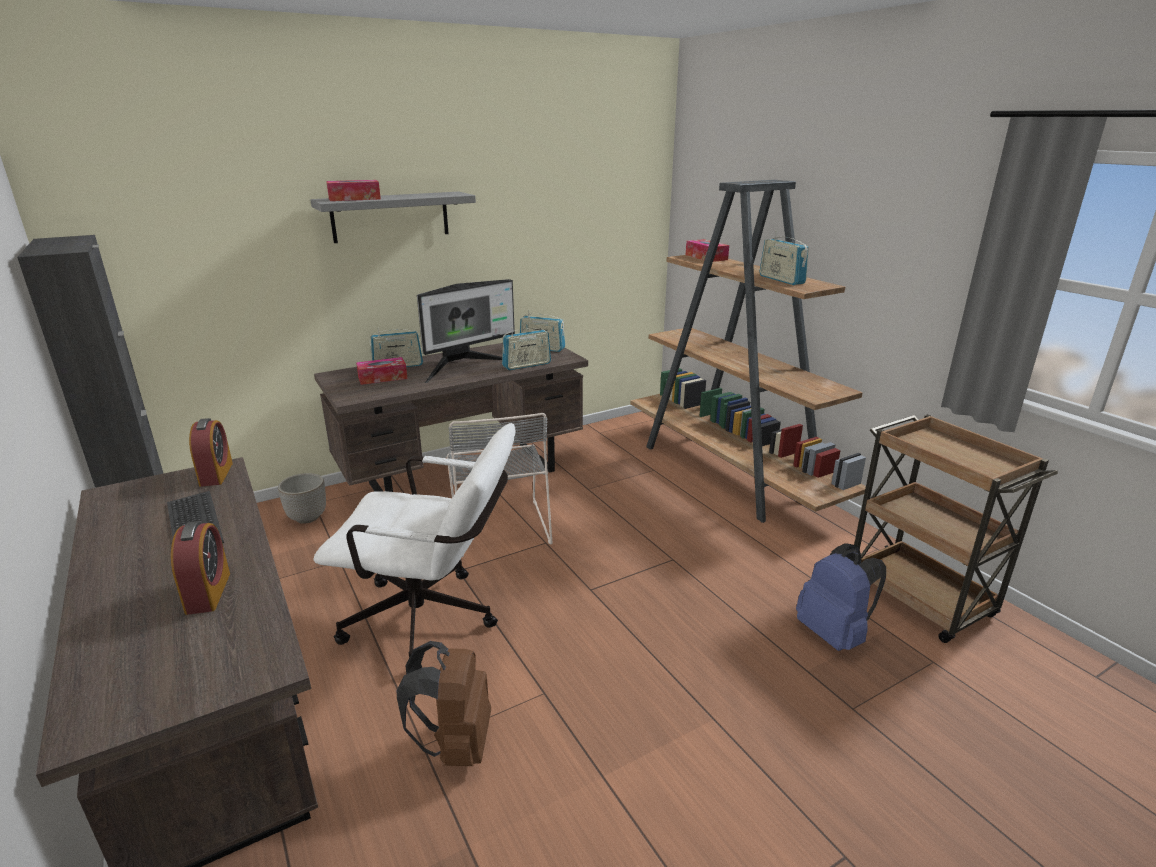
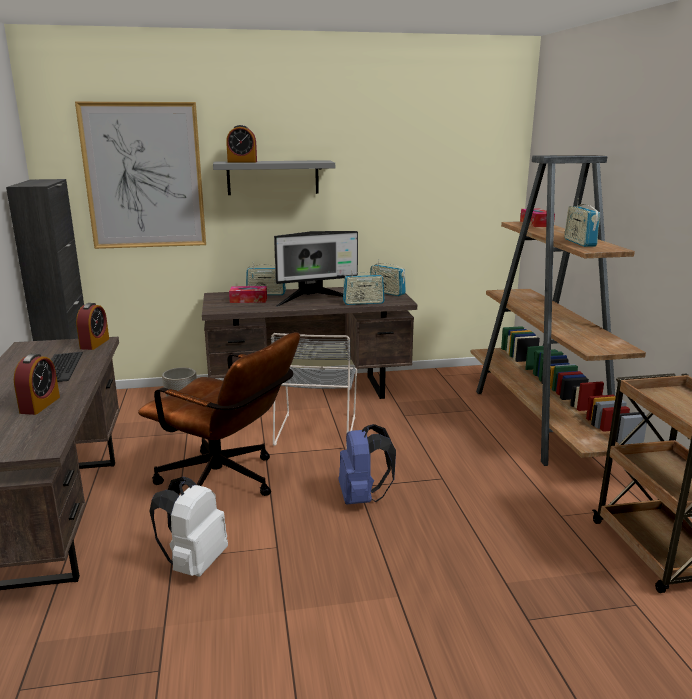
camera: 20 degrees right, 5 degrees down
white office chair [313,423,516,669] -> brown office chair [138,332,300,496]
tissue box [326,180,381,201] -> alarm clock [226,125,257,163]
brown backpack [397,641,491,766] -> white backpack [150,477,228,577]
blue backpack [796,543,886,651] -> blue backpack moved to [339,424,396,505]
none -> picture [75,102,206,249]

